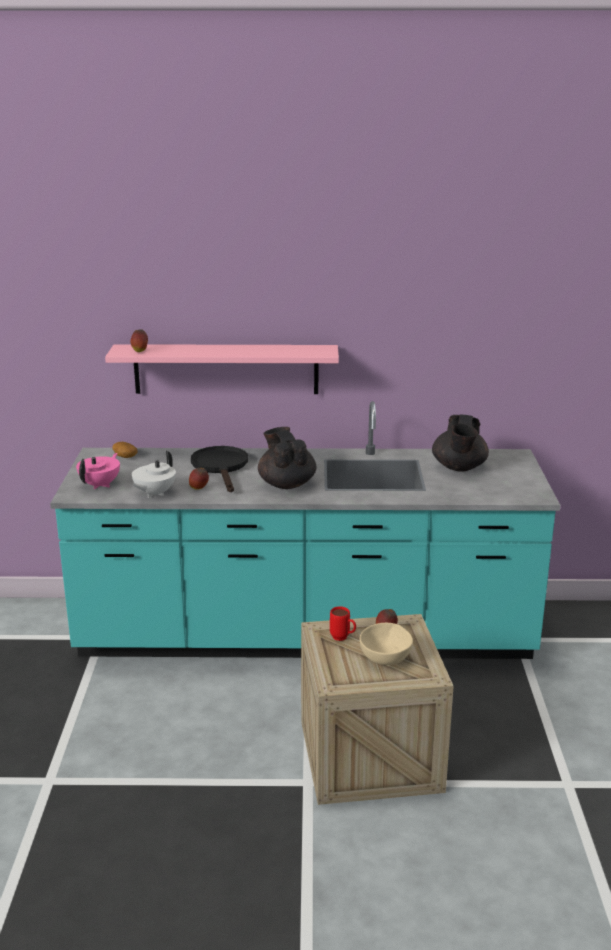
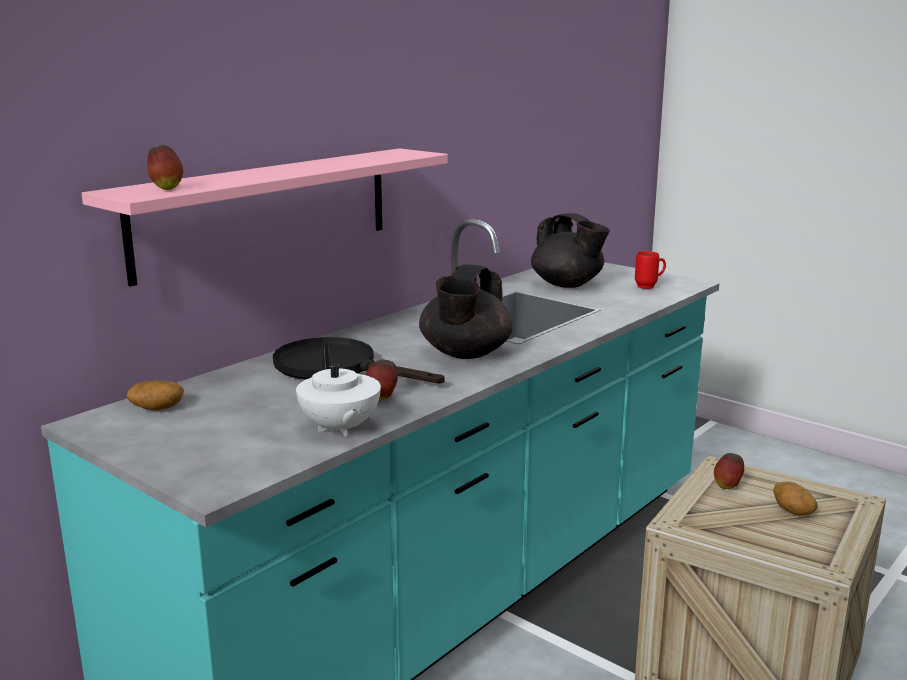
camera: 50 degrees left, 5 degrees down
pink teapot [76,453,120,489] -> none
black teapot [258,427,317,489] -> black teapot turned 90 degrees counterclockwise [419,264,513,359]
red mug [330,606,356,641] -> red mug moved to [635,251,666,289]
beige bowl [360,623,413,665] -> potato [773,482,818,515]

